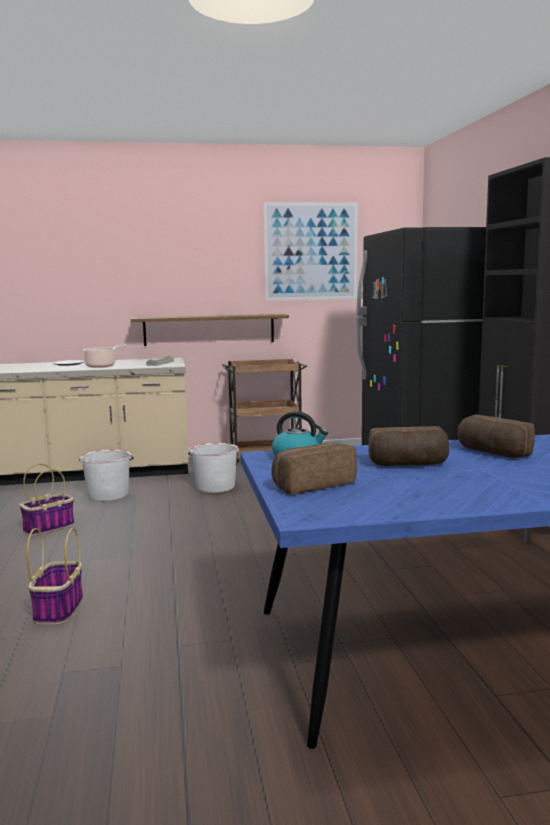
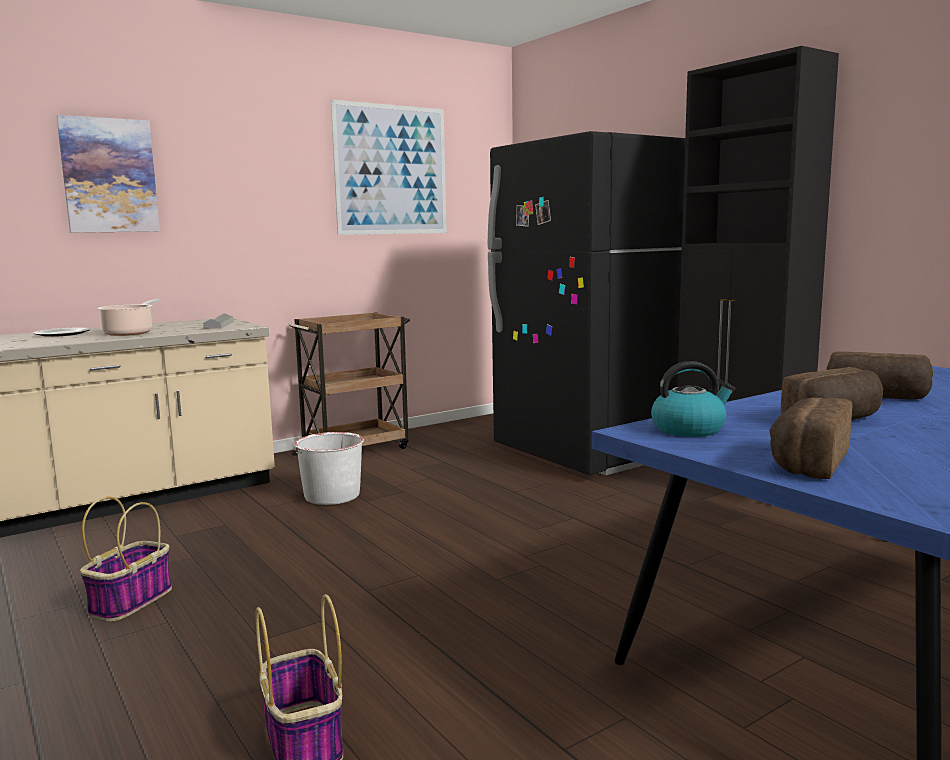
camera: 25 degrees left, 0 degrees up
white bucket [79,449,133,501] -> none
shelf [131,314,289,346] -> none
none -> picture [56,115,160,233]

